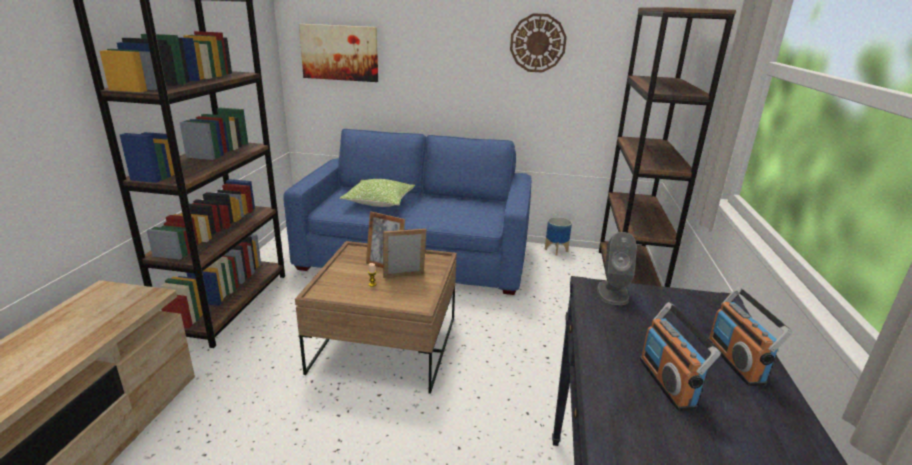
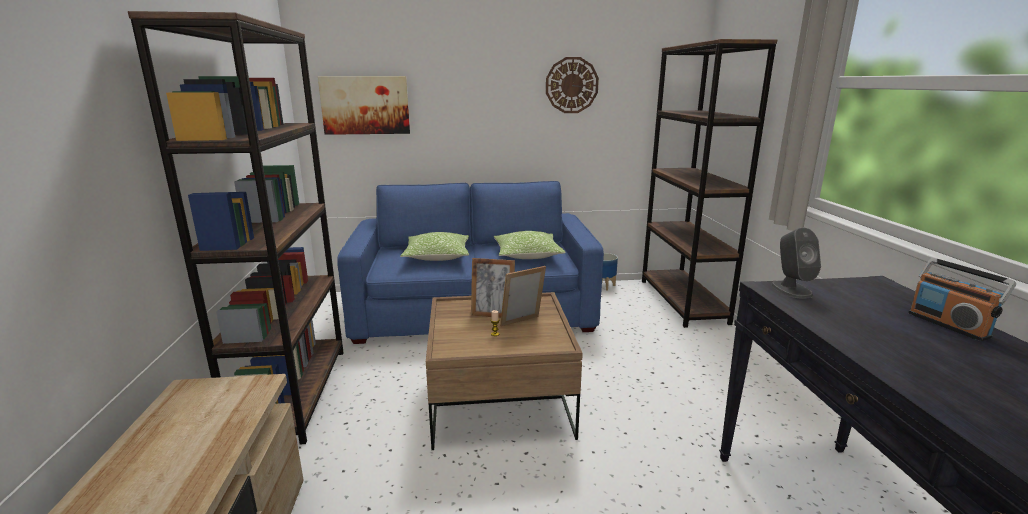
camera: 15 degrees left, 5 degrees down
radio [640,302,721,411] -> none
none -> pillow [494,231,566,259]

